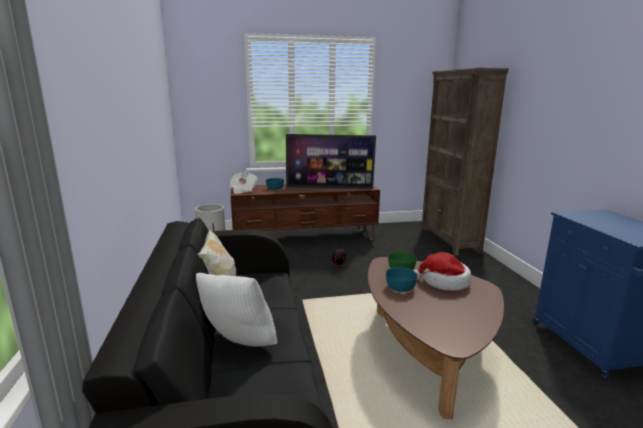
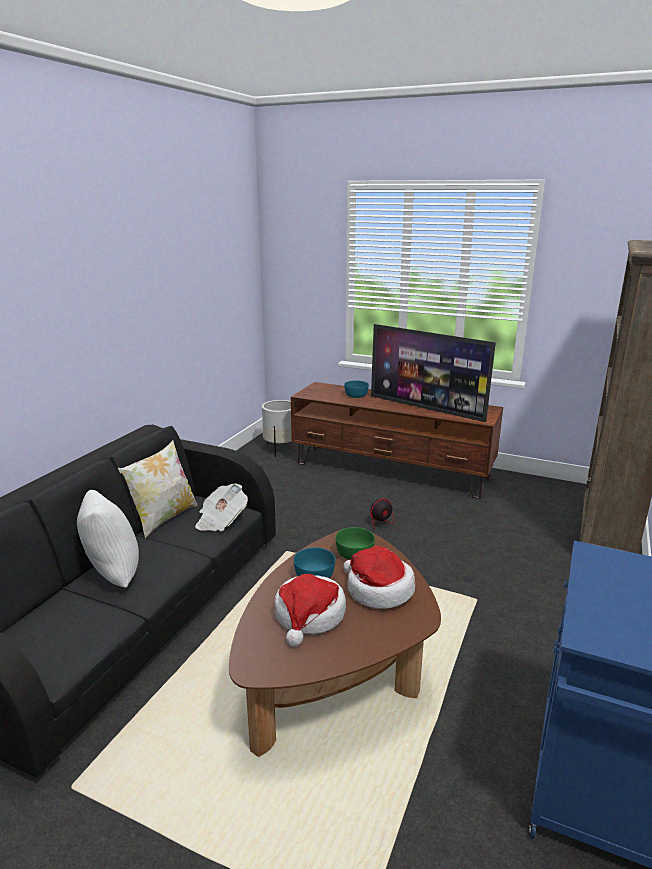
camera: 35 degrees right, 5 degrees up
newspaper [229,171,258,194] -> newspaper moved to [195,483,248,532]
none -> hat [274,574,346,647]

